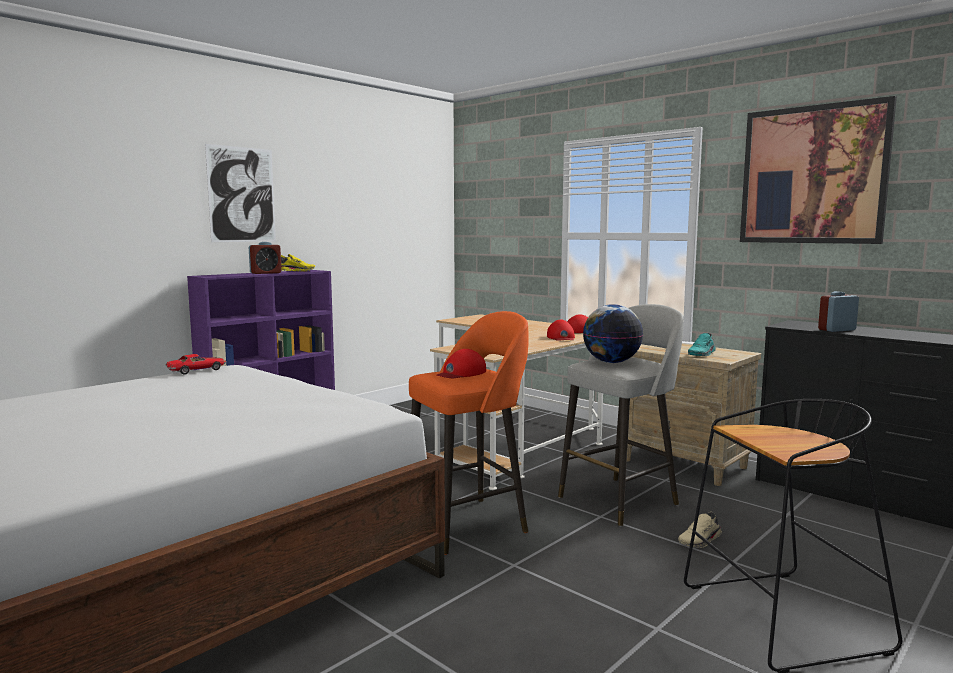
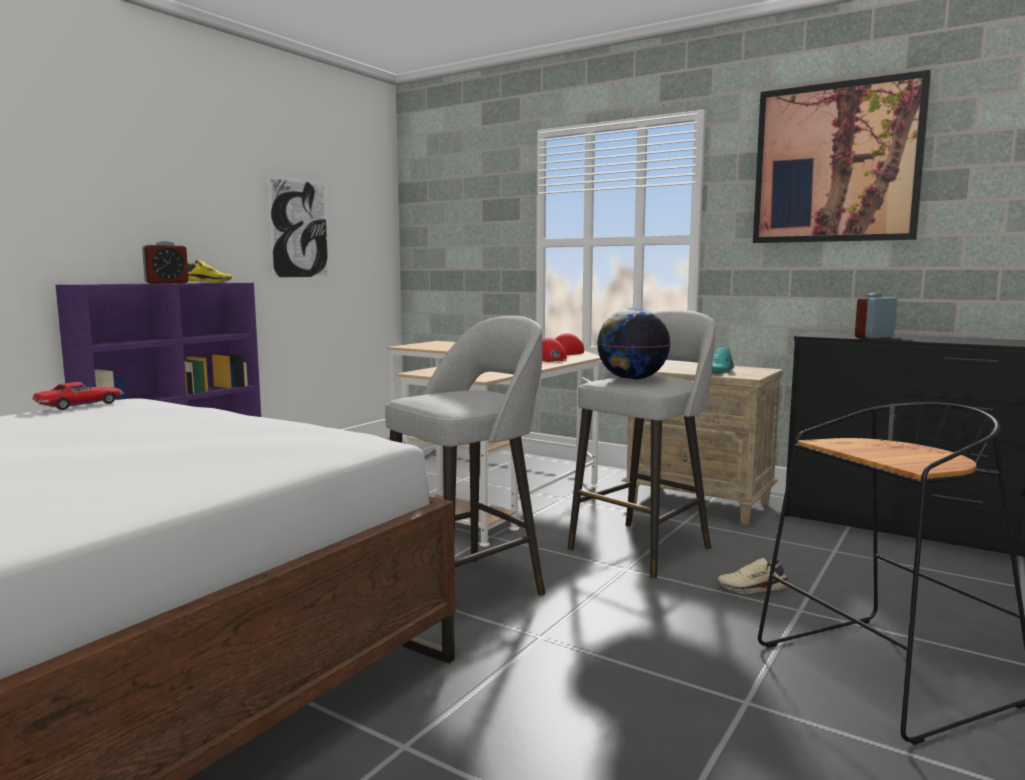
camera: 10 degrees left, 0 degrees up
picture [205,144,276,242] -> picture moved to [266,174,330,280]
orange stool [409,311,529,555] -> grey stool [385,316,545,596]
red cap [436,349,486,378] -> none
beige shoe [678,512,722,548] -> beige shoe turned 45 degrees clockwise [717,558,789,594]

